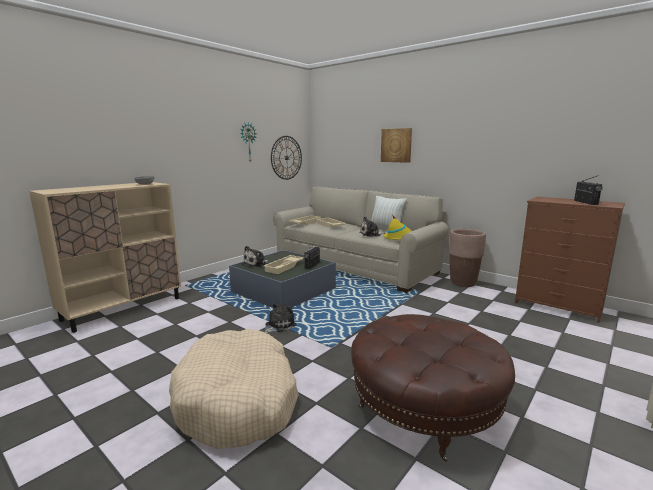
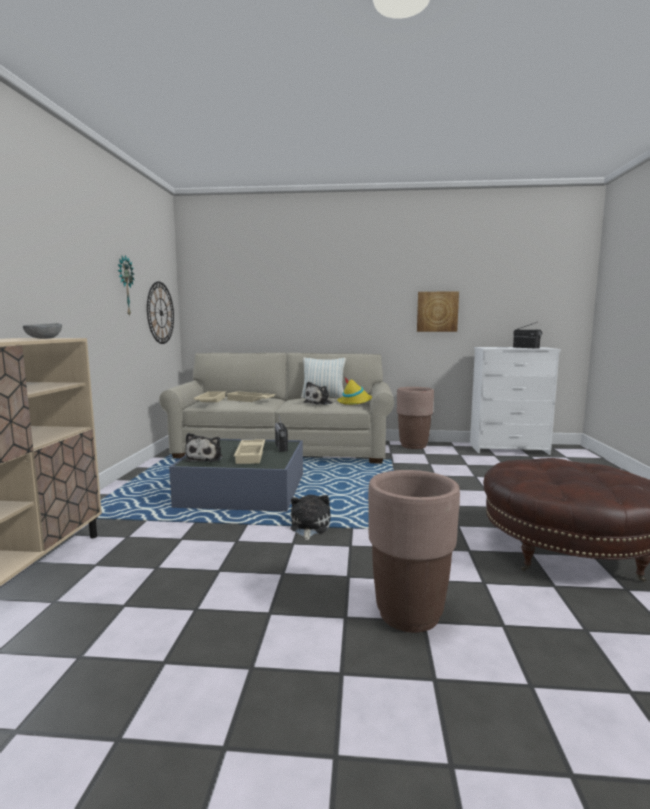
camera: 35 degrees left, 5 degrees down
beige dog bed [169,329,299,449] -> brown planter [368,470,460,632]
picture [381,128,412,163] -> picture moved to [417,291,459,332]
brown dresser [515,197,625,323] -> white dresser [470,347,561,455]

